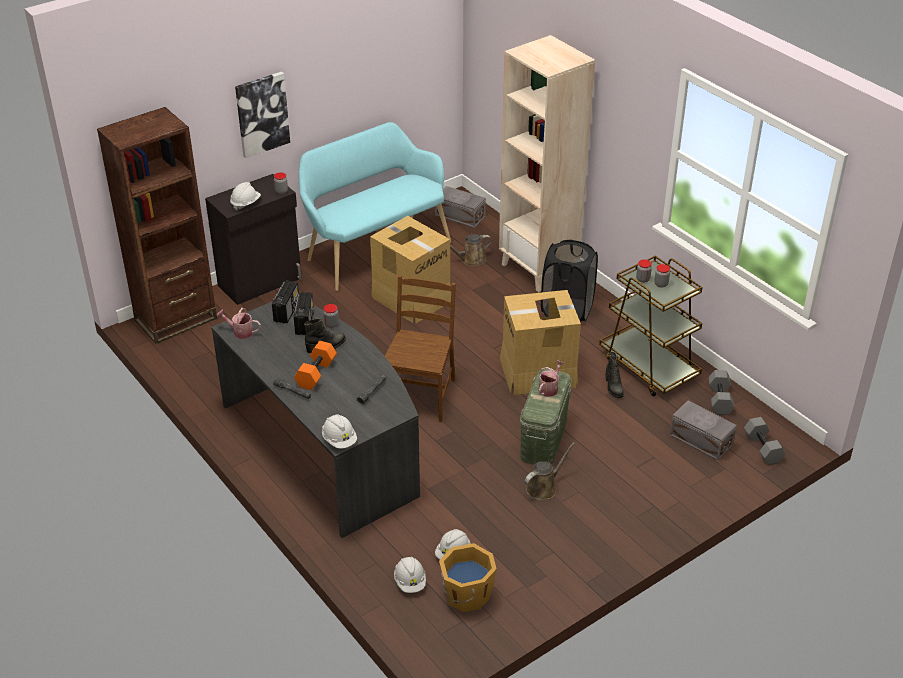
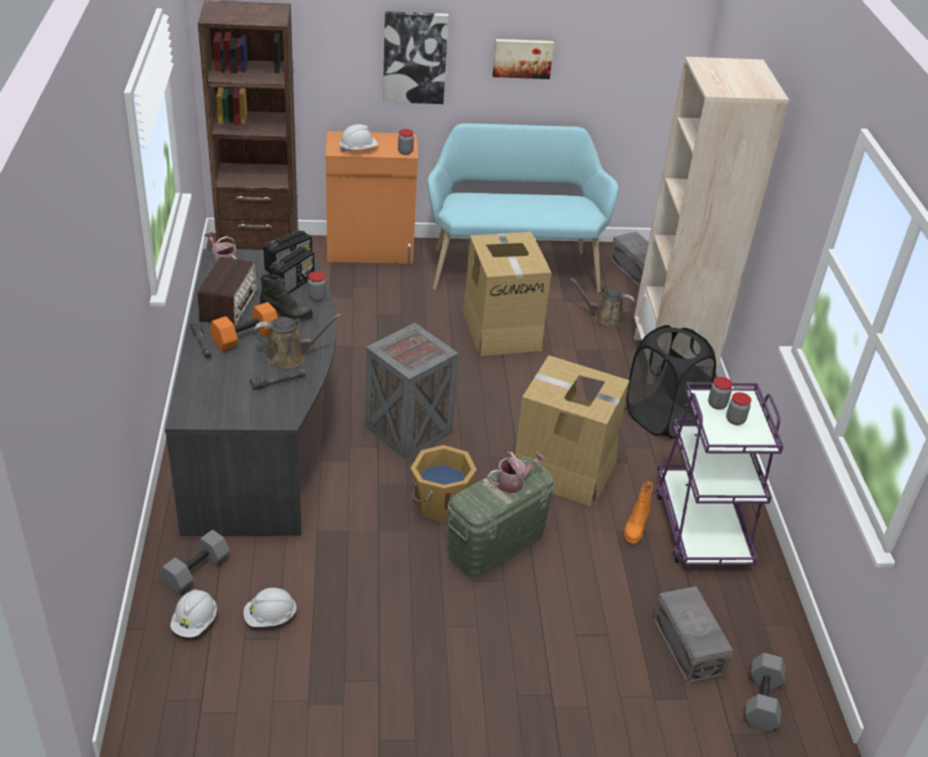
camera: 30 degrees right, 0 degrees up
black cabinet [205,174,302,305] -> orange cabinet [326,131,418,264]
white hard hat [322,414,357,449] -> none
brown chair [385,275,456,422] -> crate [365,323,458,460]
orange bucket [439,543,497,612] -> orange bucket moved to [411,445,477,522]
brown watering can [524,442,575,500] -> brown watering can moved to [254,314,342,368]
brown cart [599,256,703,396] -> purple cart [656,382,784,565]
black boot [605,352,624,398] -> orange boot [624,481,653,544]
grey dumbbell [708,370,734,415] -> grey dumbbell moved to [159,530,230,595]
none -> radio [198,257,258,326]
none -> picture [493,39,554,79]

